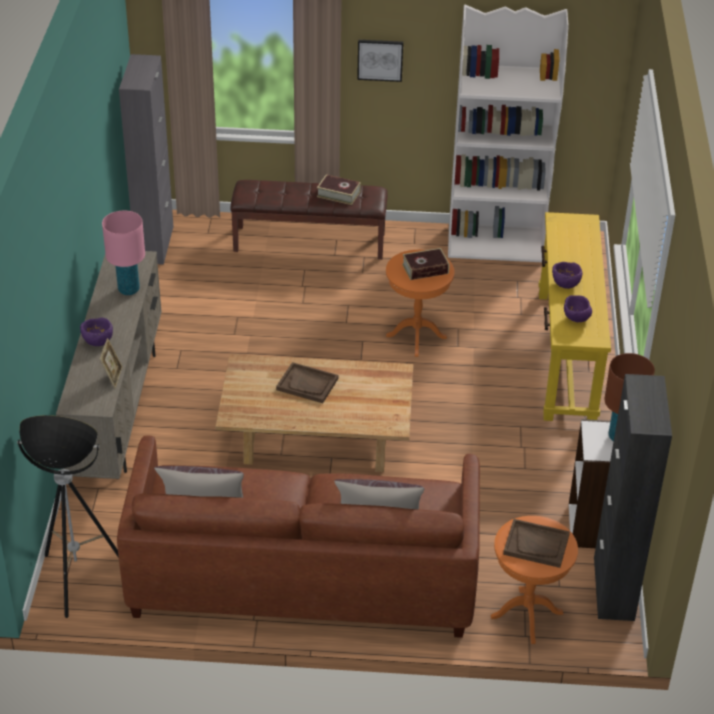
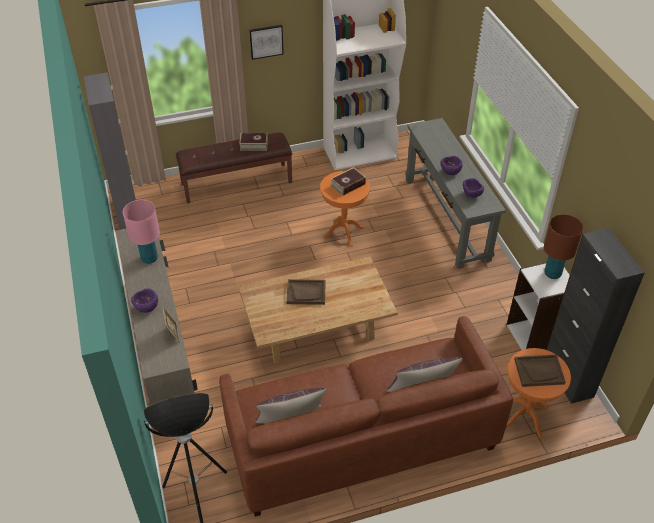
camera: 20 degrees left, 5 degrees up
yellow console table [539,212,611,421] -> grey console table [405,118,506,269]

